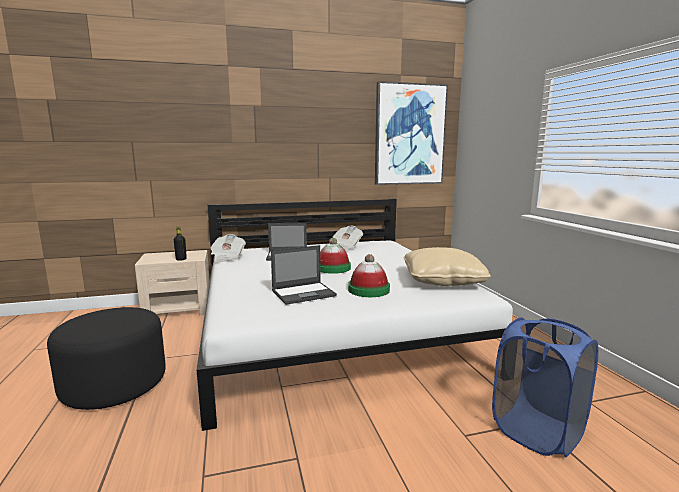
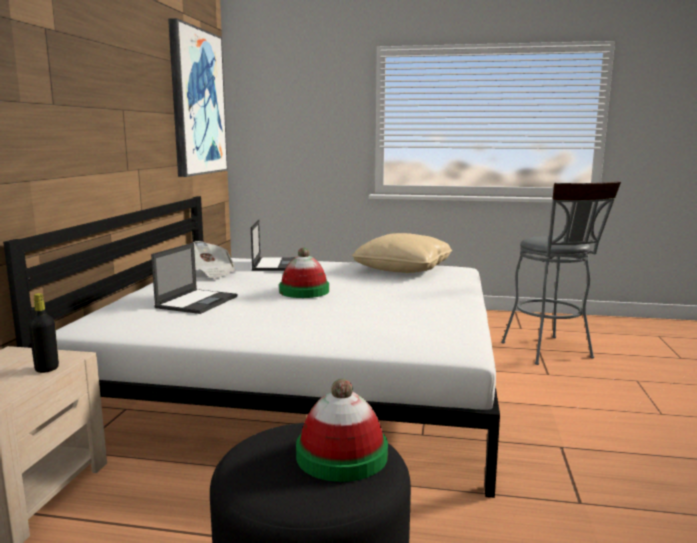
camera: 65 degrees left, 0 degrees up
newspaper [210,234,246,262] -> none
laptop [271,245,337,305] -> laptop moved to [251,219,295,271]
hat [348,254,390,297] -> hat moved to [296,379,388,482]
blue laundry basket [492,317,598,457] -> grey stool [501,181,621,365]

